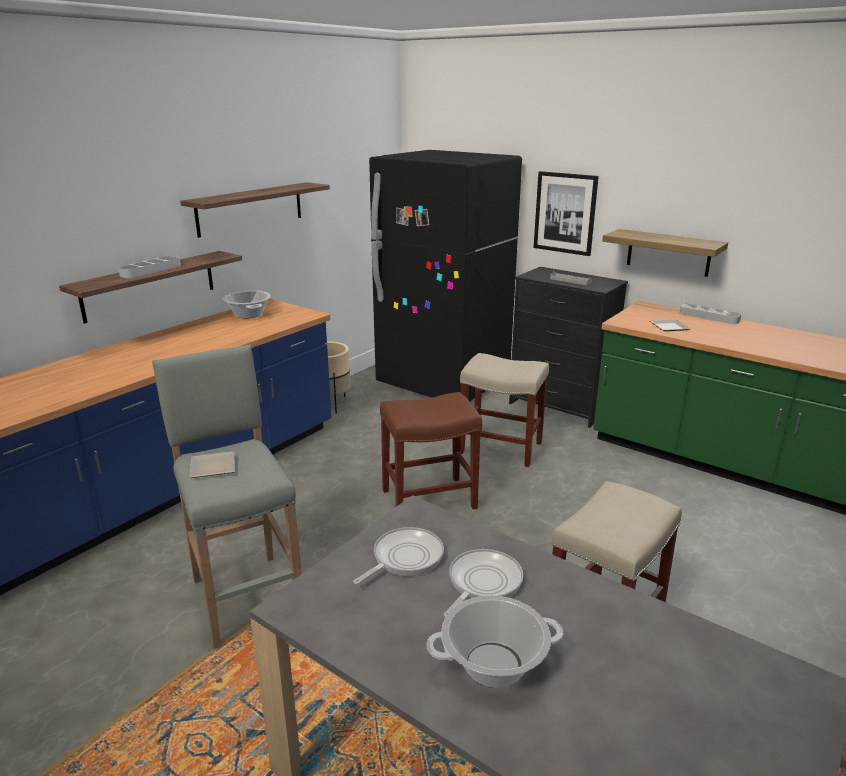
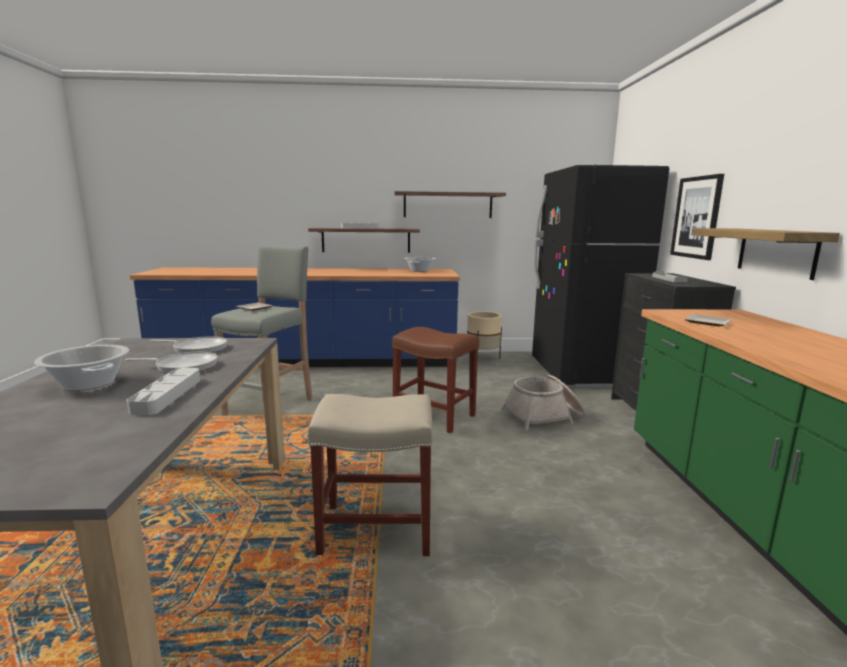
camera: 50 degrees right, 10 degrees down
beige stool [460,353,549,467] -> basket [501,375,585,430]
grey tray [680,303,741,324] -> grey tray moved to [127,368,200,415]

